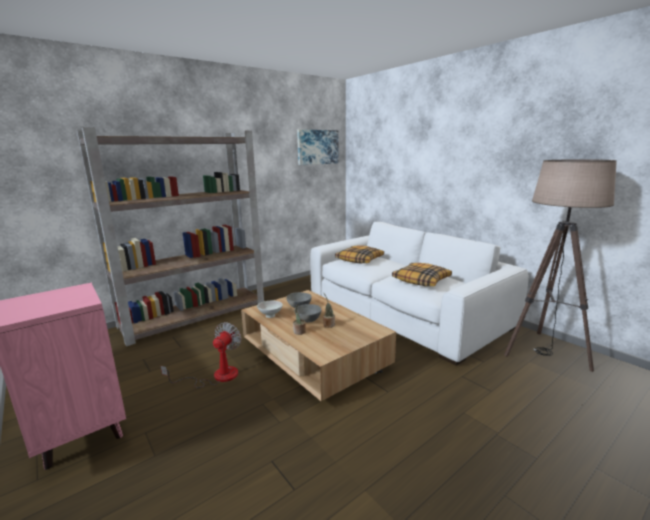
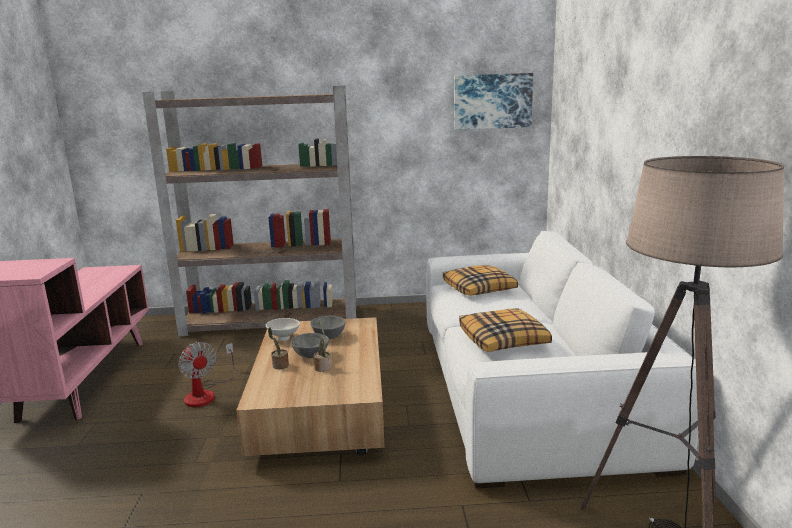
camera: 35 degrees right, 0 degrees up
fan [161,322,241,388] -> fan turned 90 degrees clockwise [178,342,235,407]

